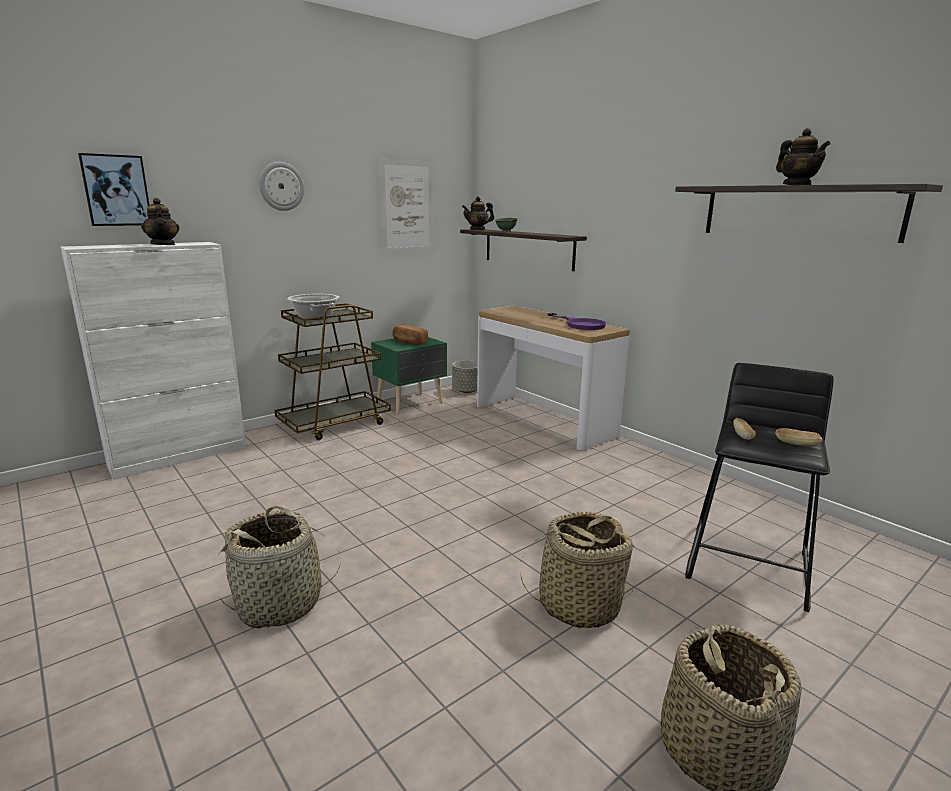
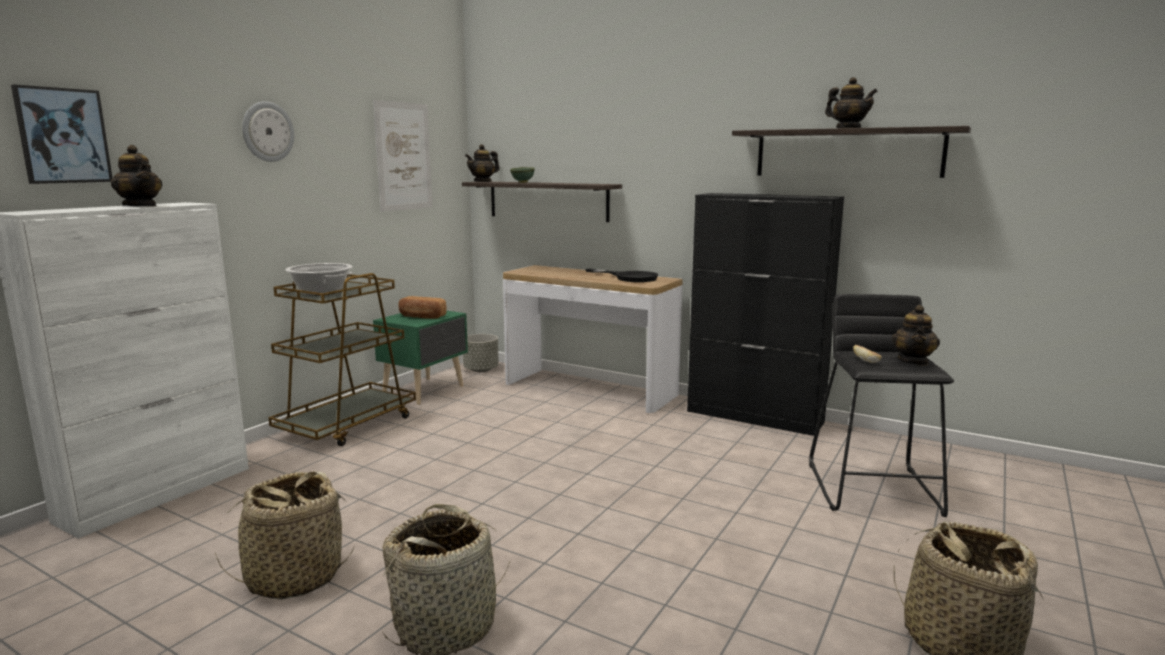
camera: 20 degrees left, 5 degrees down
basket [520,511,635,629] -> basket moved to [214,471,354,600]
purple frying pan [547,313,607,330] -> black frying pan [585,268,658,282]
bread [775,428,823,446] -> teapot [892,305,940,366]
none -> black cabinet [687,193,844,436]

